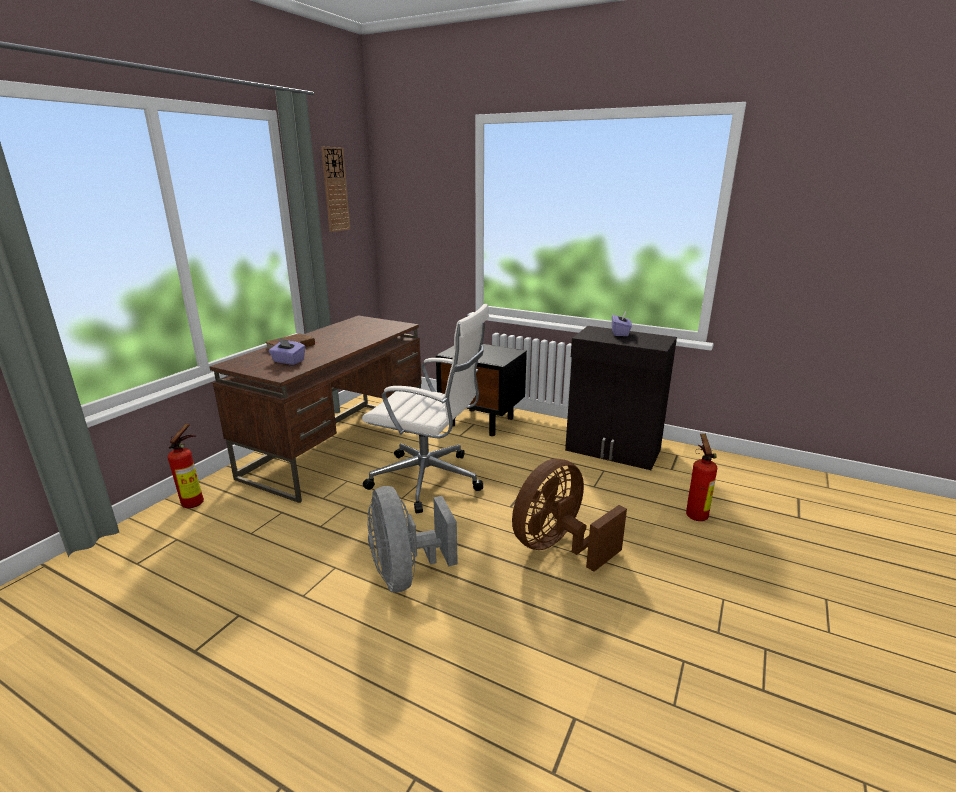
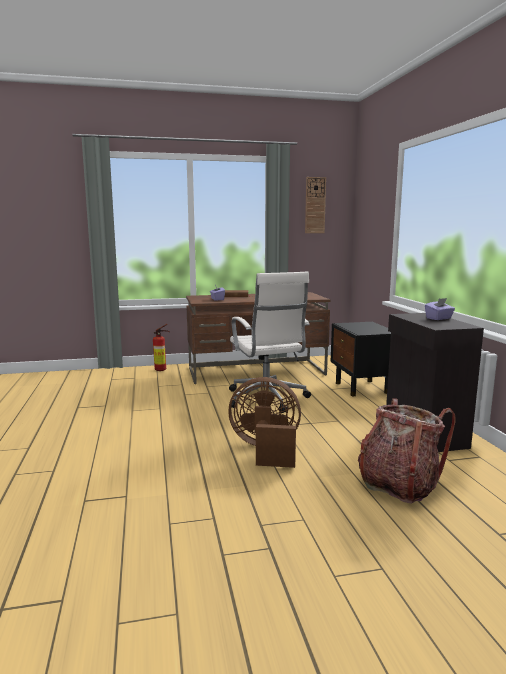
camera: 50 degrees right, 10 degrees down
grey fan [368,486,458,592] -> none
fire extinguisher [686,434,717,521] -> backpack [358,398,455,504]

